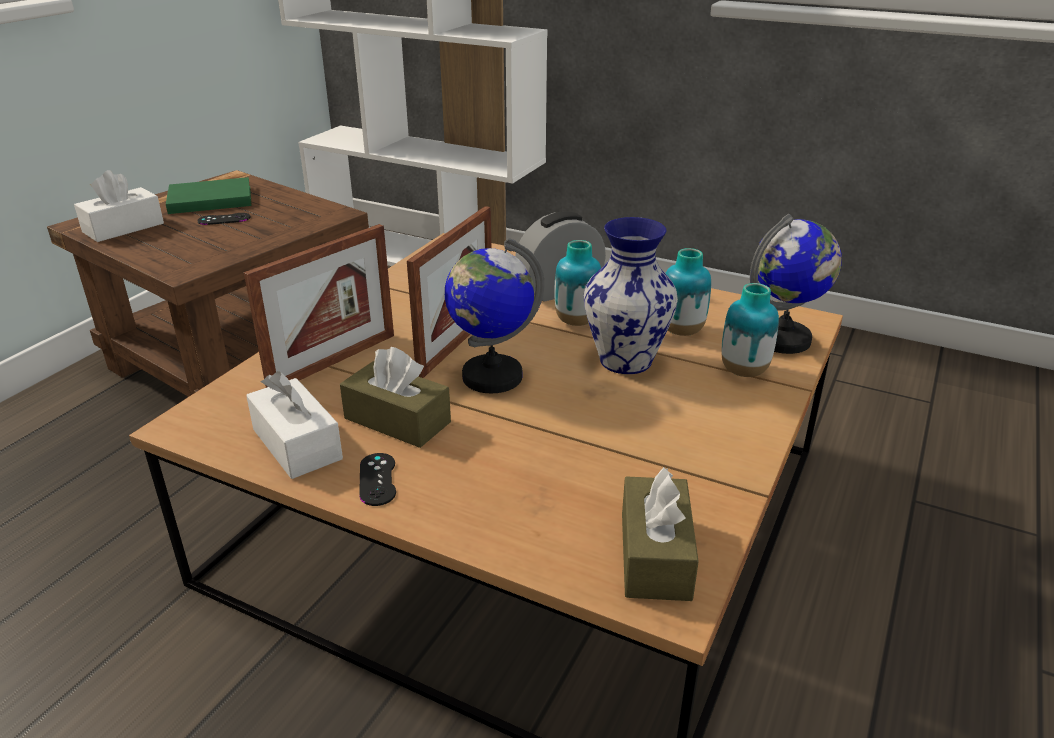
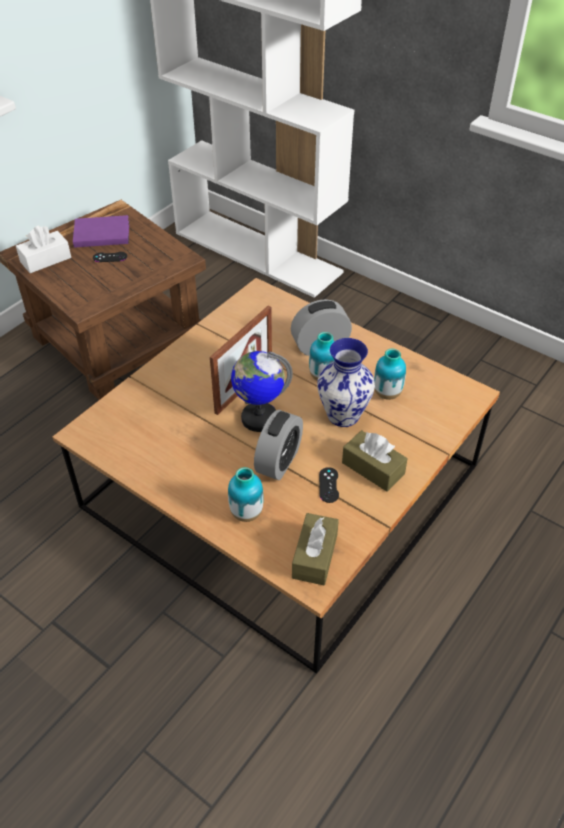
camera: 10 degrees right, 15 degrees up
green book [166,177,252,214] -> purple book [73,215,129,248]
picture frame [244,224,394,388] -> none
white tissue box [246,371,343,479] -> none
brown tissue box [340,347,451,448] -> brown tissue box moved to [342,430,408,492]
black game controller [359,453,396,506] -> black game controller moved to [319,467,339,503]
vase [721,283,779,377] -> vase moved to [228,467,264,522]
globe [750,214,842,354] -> none
none -> alarm clock [254,410,303,480]

